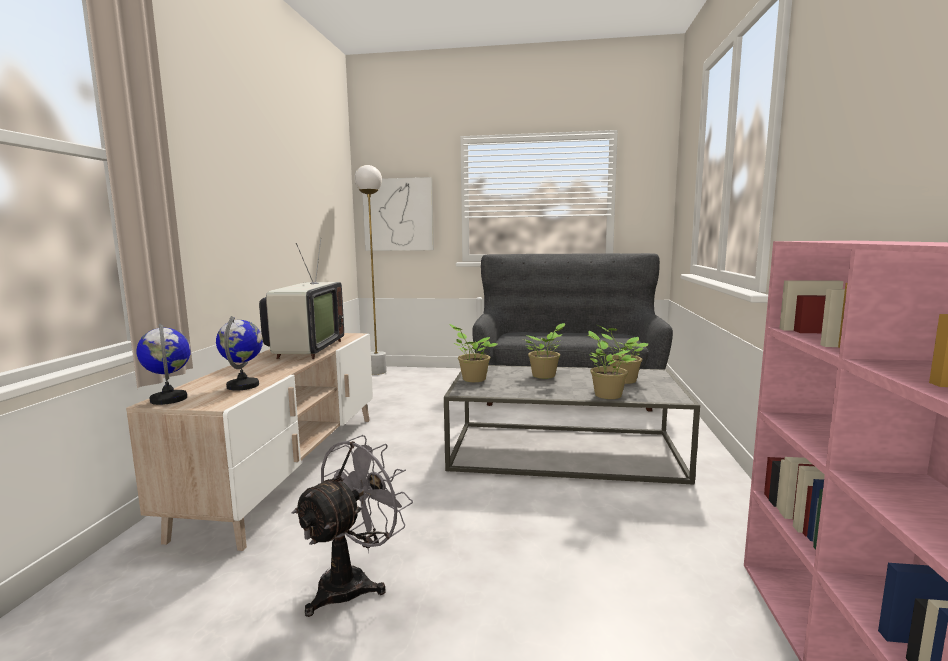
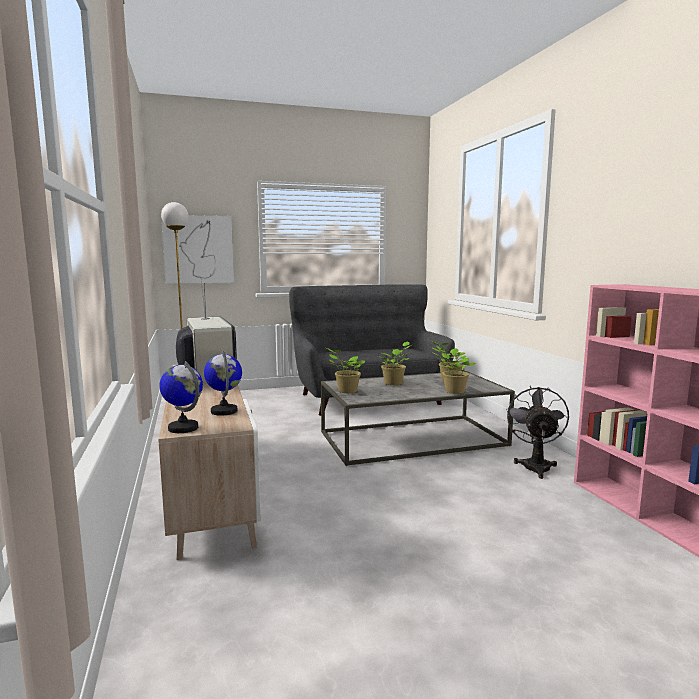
camera: 25 degrees left, 0 degrees up
grey fan [292,435,413,617] -> grey fan moved to [506,386,569,479]

